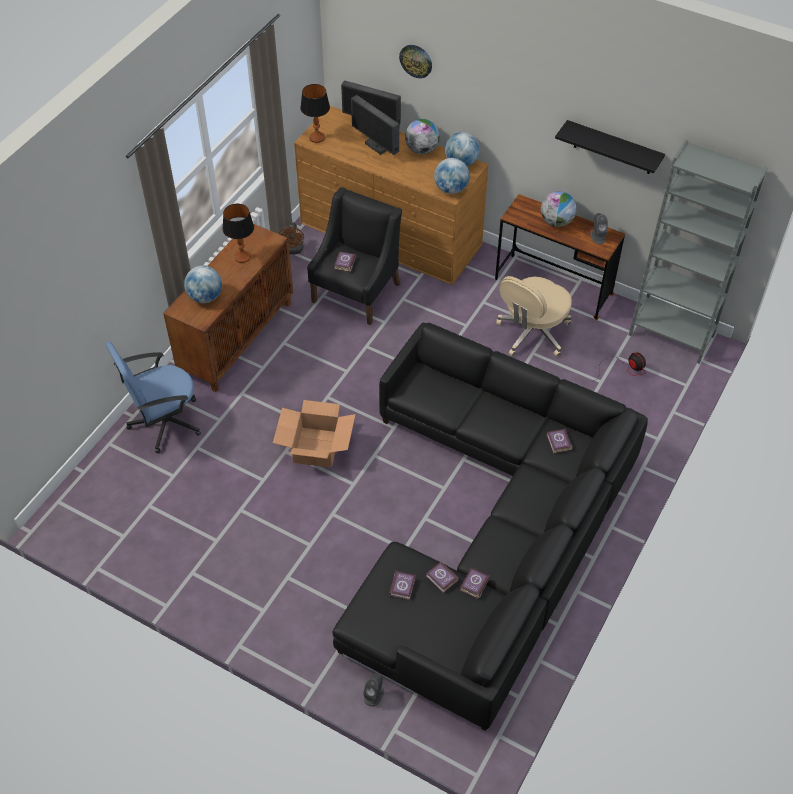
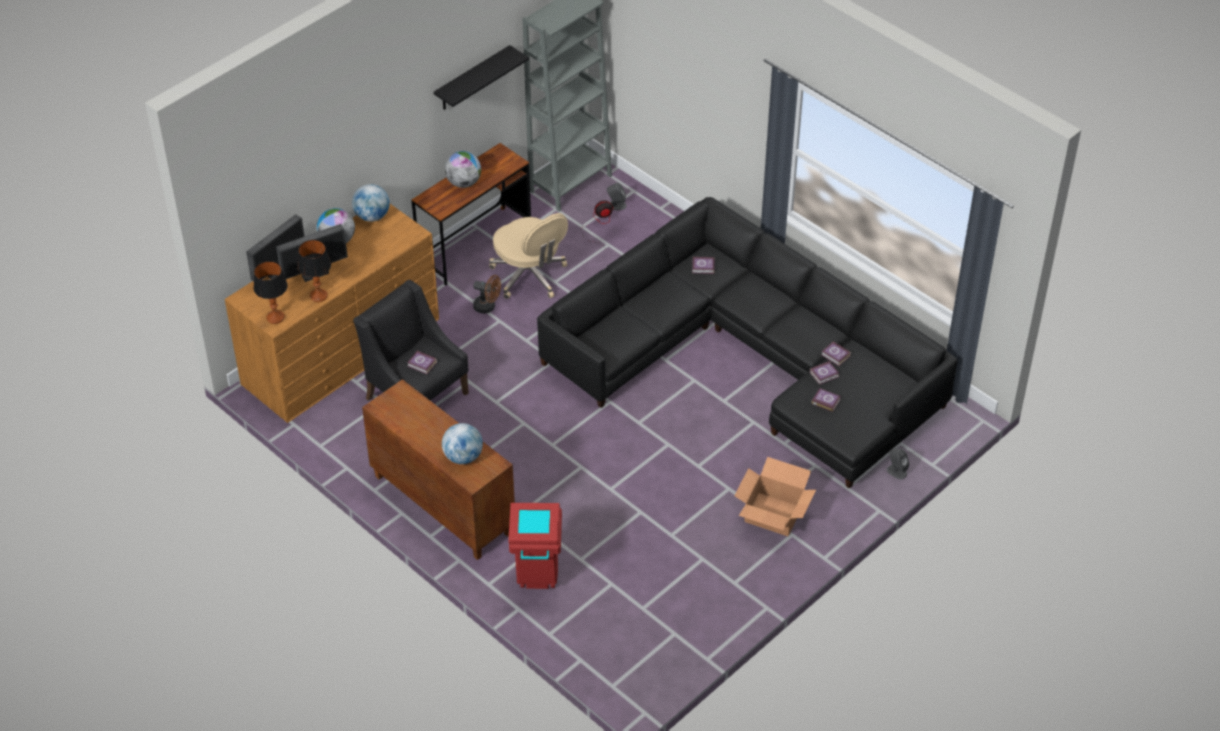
camera: 75 degrees left, 5 degrees down
blue office chair [105,342,201,453] -> red trash can [508,503,562,589]
table lamp [223,204,254,263] -> table lamp moved to [297,240,331,302]
cardboard box [273,400,356,468] -> cardboard box moved to [734,457,816,536]
brown fan [280,222,304,255] -> brown fan moved to [473,275,501,313]
wall clock [399,45,432,78] -> none
globe [434,158,470,194] -> none
grey speaker [590,213,608,244] -> grey speaker moved to [607,183,626,210]

